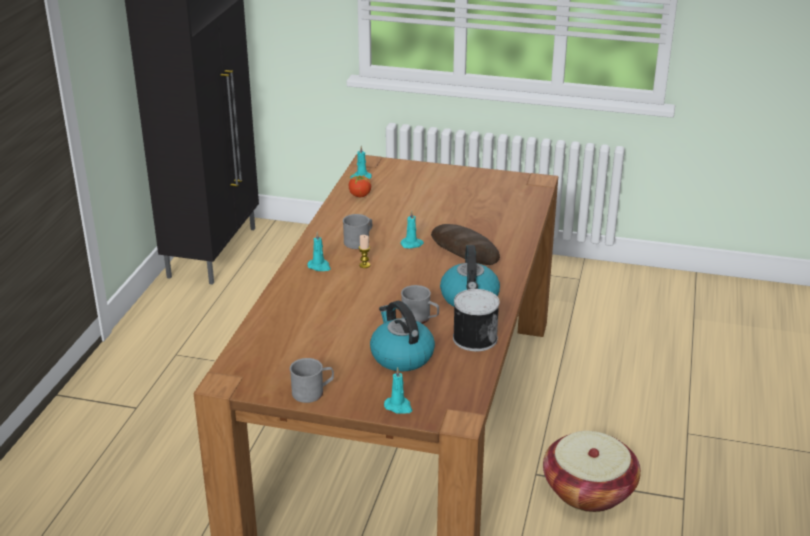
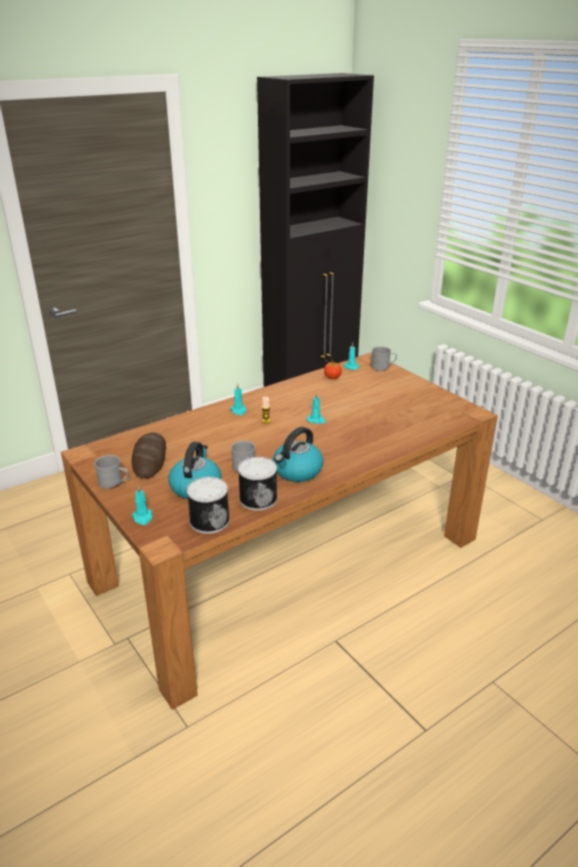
camera: 40 degrees right, 0 degrees up
grey mug [343,214,372,249] -> grey mug moved to [371,346,397,371]
bread [431,224,500,265] -> bread moved to [132,432,166,479]
basket [543,431,641,512] -> none
none -> can [187,477,230,534]

